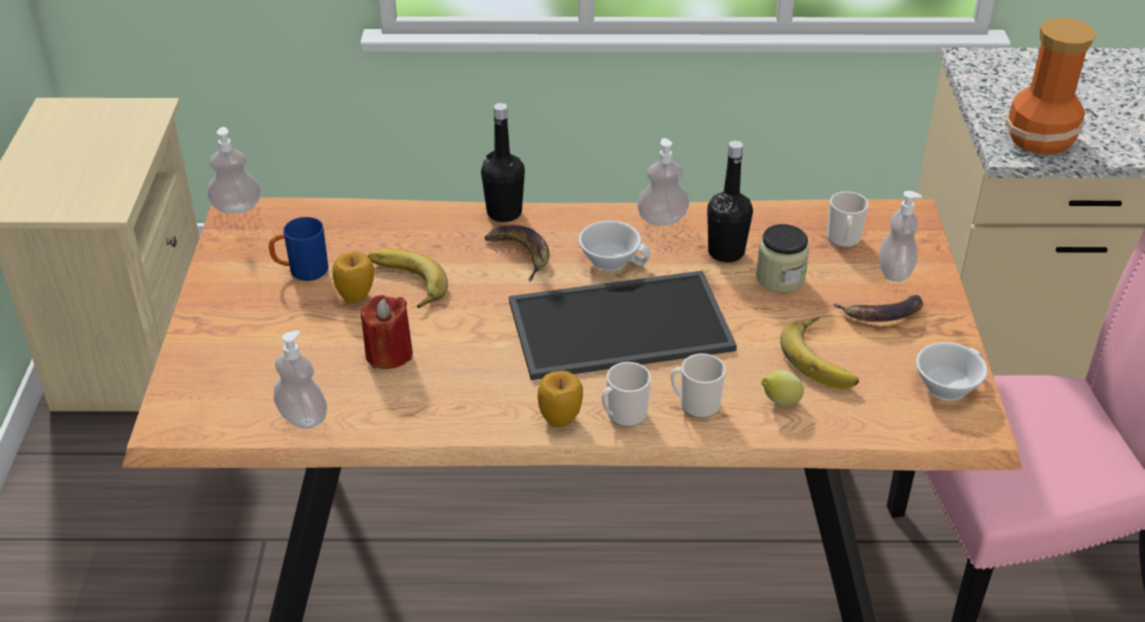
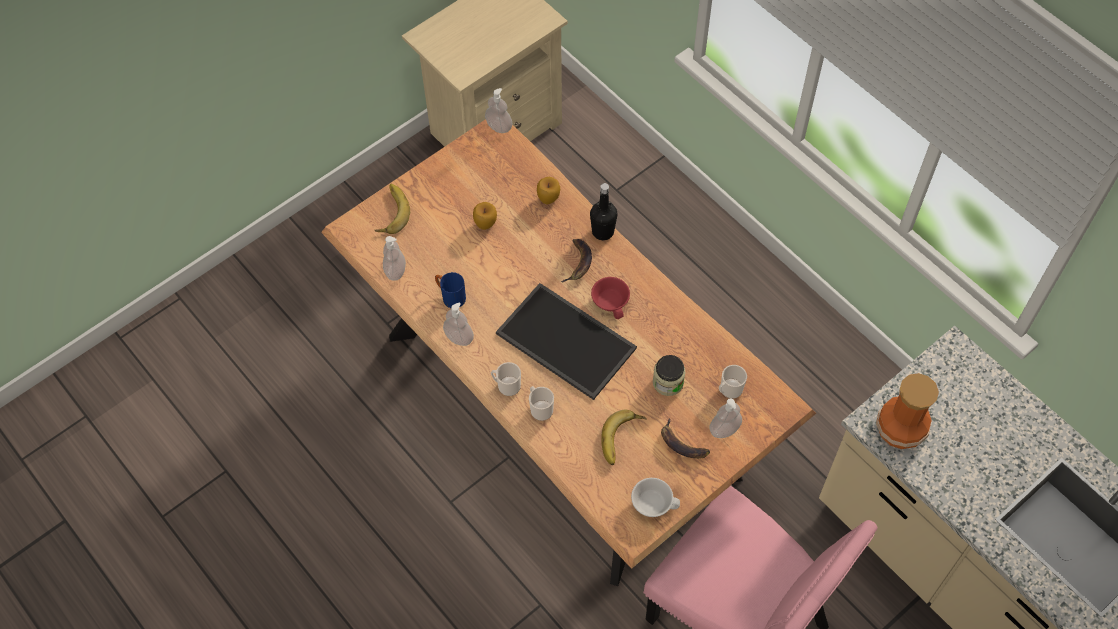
camera: 50 degrees right, 20 degrees up
blue mug [269,217,328,281] -> blue mug moved to [435,272,466,308]
red candle [361,295,413,369] -> none
banana [368,249,448,308] -> banana moved to [375,184,410,234]
apple [537,371,583,427] -> apple moved to [537,177,560,204]
white cup [579,221,650,271] -> red cup [591,277,630,319]
soap dispenser [637,138,689,226] -> soap dispenser moved to [443,303,474,346]
black bottle [707,141,753,262] -> none
lemon [761,370,804,406] -> none

